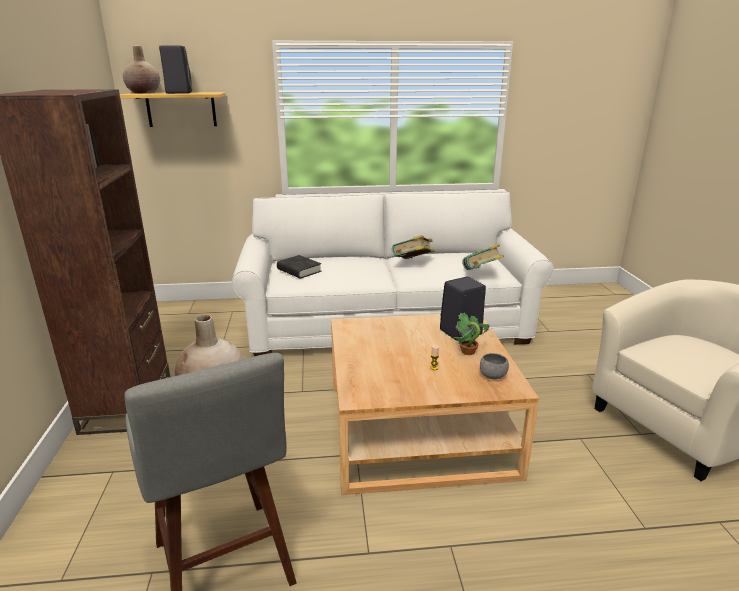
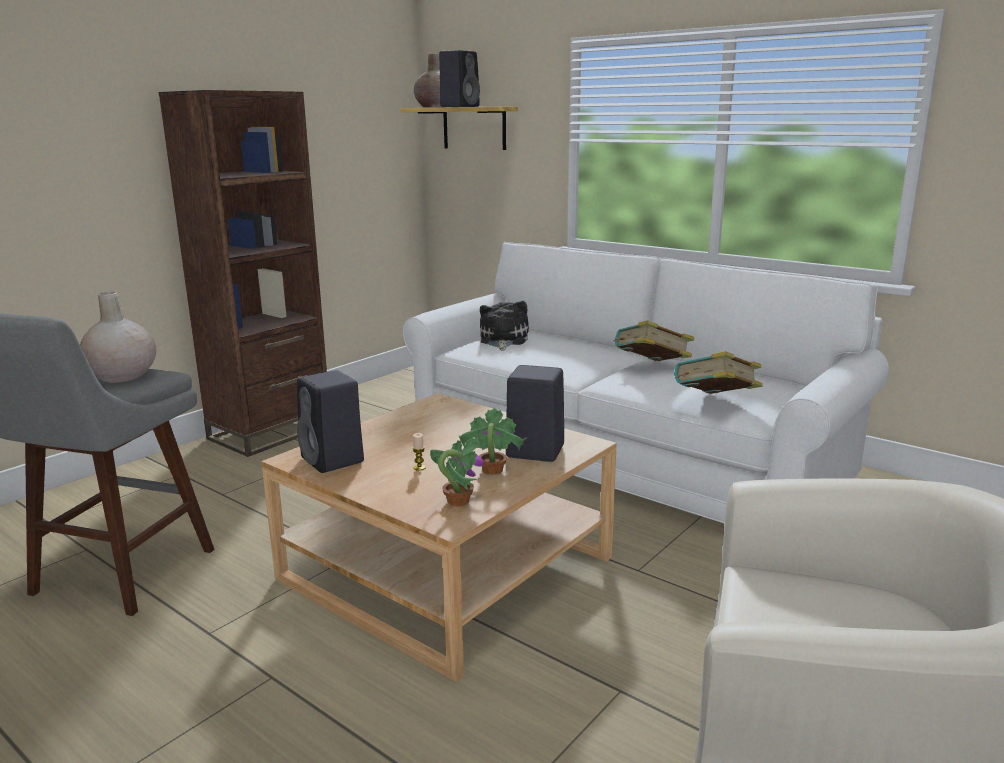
camera: 45 degrees right, 5 degrees down
black book [277,255,322,278] -> plush toy [480,301,529,350]
grey bowl [480,353,509,379] -> potted plant [430,437,484,506]
none -> black speaker [297,370,364,473]

